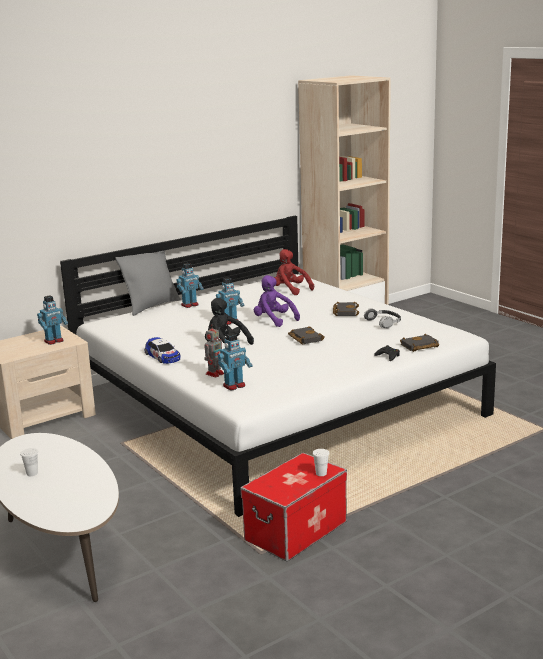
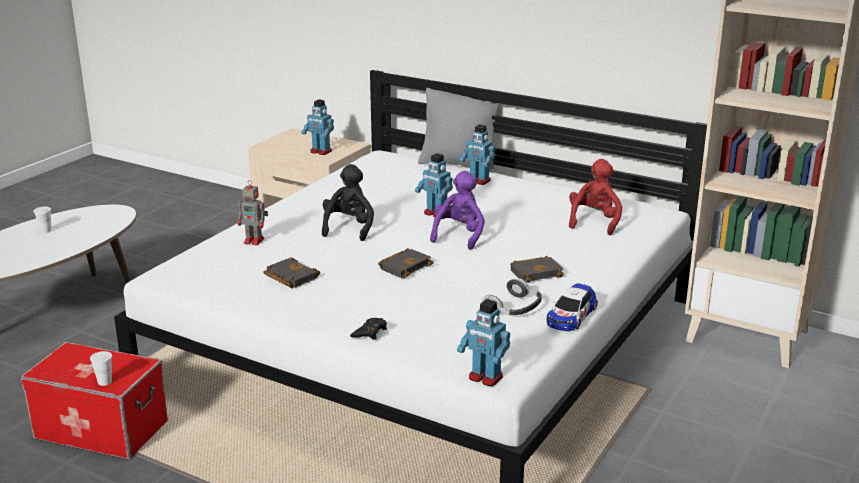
camera: 65 degrees right, 5 degrees up
toy car [144,337,181,364] -> toy car moved to [546,283,598,331]
toy robot [218,333,252,390] -> toy robot moved to [457,299,510,386]
black book [400,334,439,352] -> black book moved to [263,257,320,288]

